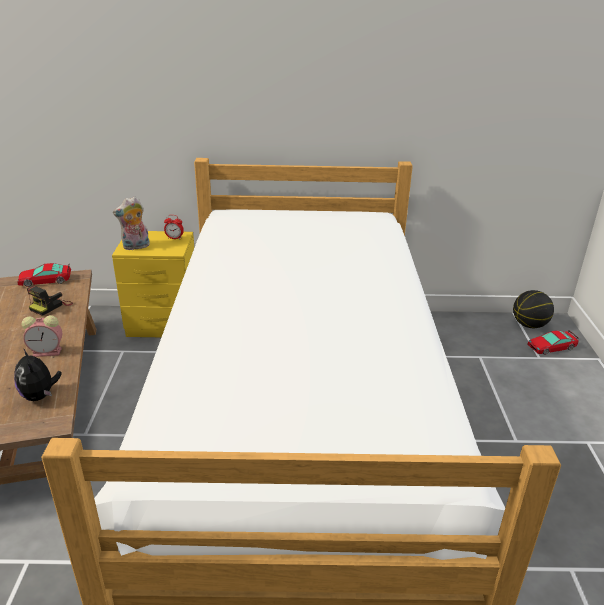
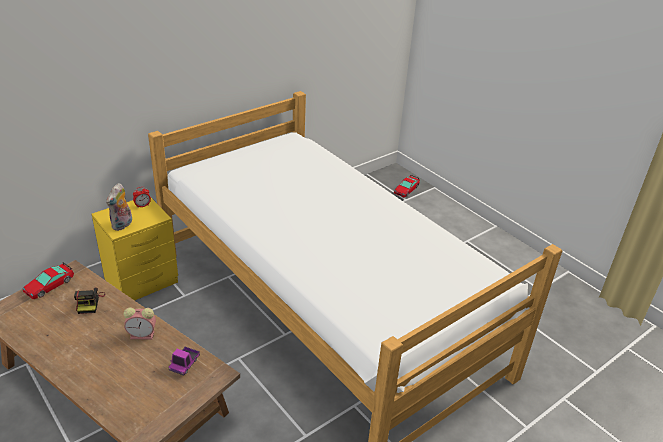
camera: 40 degrees left, 5 degrees up
plush toy [14,348,62,401] -> toy truck [168,347,200,376]
alarm clock [21,315,63,357] -> alarm clock turned 45 degrees clockwise [124,307,156,340]
basketball [513,290,554,328] -> none

